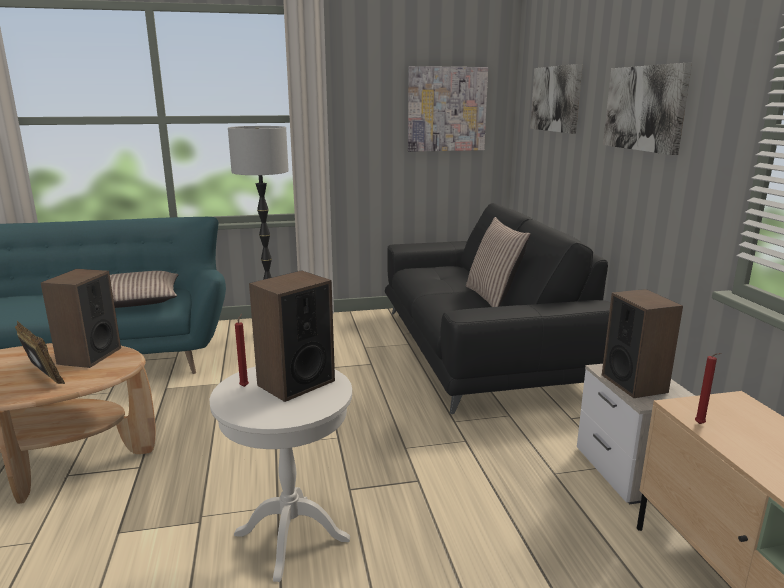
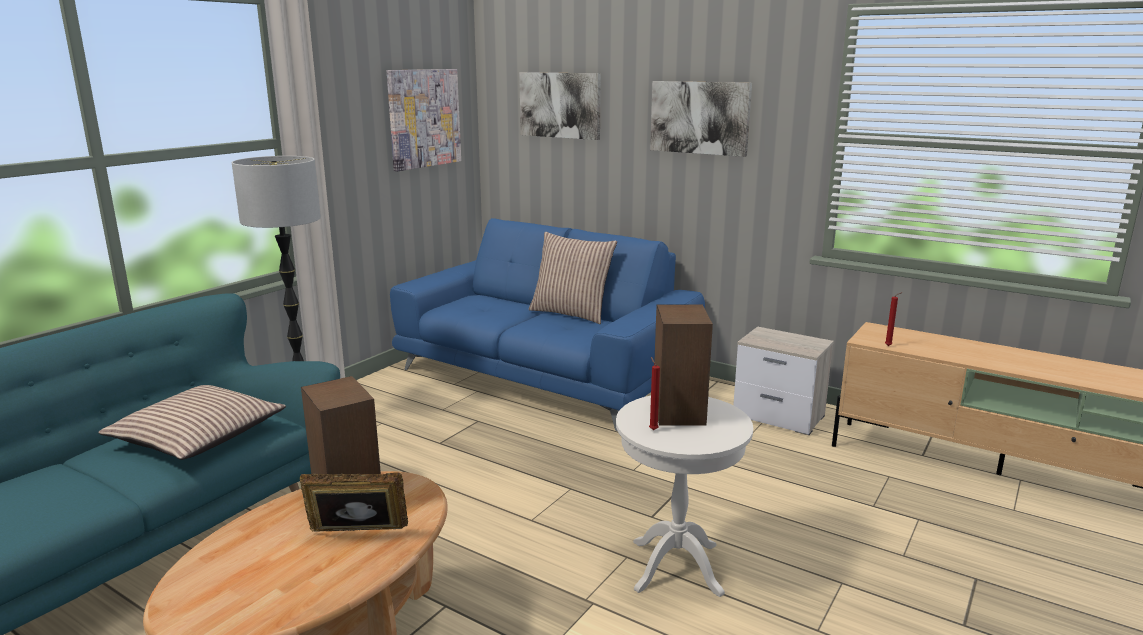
camera: 45 degrees left, 0 degrees up
black sofa [385,203,611,414] -> blue sofa [390,218,705,431]
speaker [602,289,683,398] -> none

